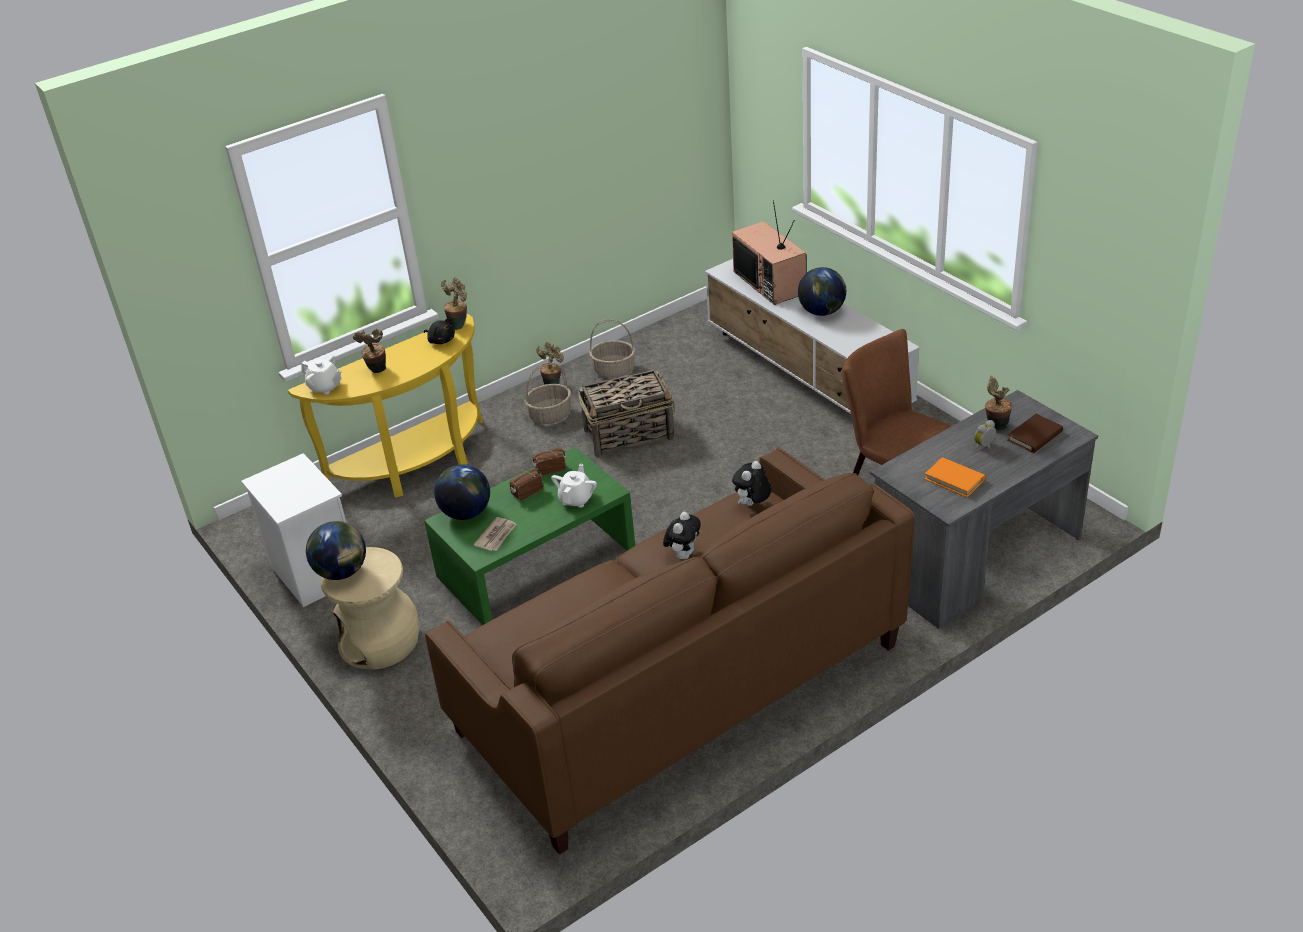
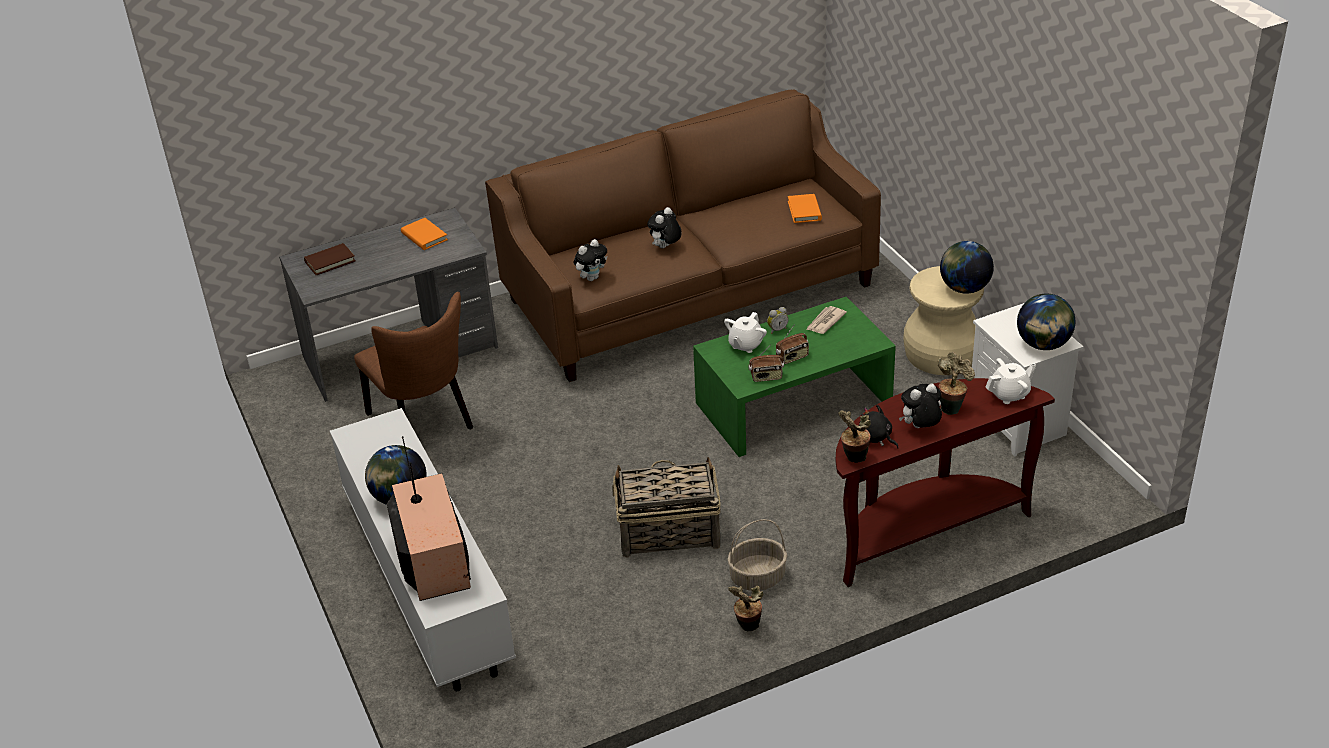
camera: 170 degrees left, 0 degrees up
yellow console table [288,314,483,498] -> brown console table [835,378,1055,587]
white teapot [301,355,341,395] -> white teapot turned 120 degrees clockwise [986,358,1036,404]
globe [434,464,490,520] -> globe moved to [1017,294,1075,350]
basket [589,319,635,378] -> none
alarm clock [974,420,996,450] -> alarm clock moved to [767,307,789,334]
potted plant [985,376,1012,431] -> none
none -> orange book [788,194,822,223]
none -> plush toy [899,384,942,428]

